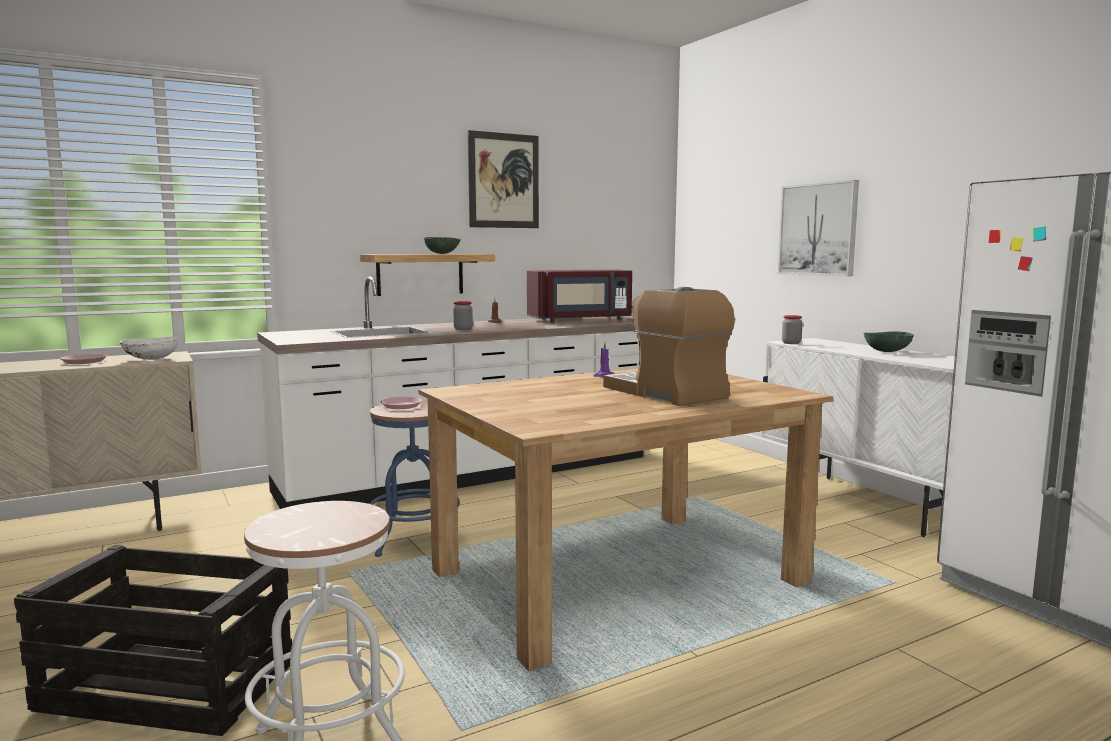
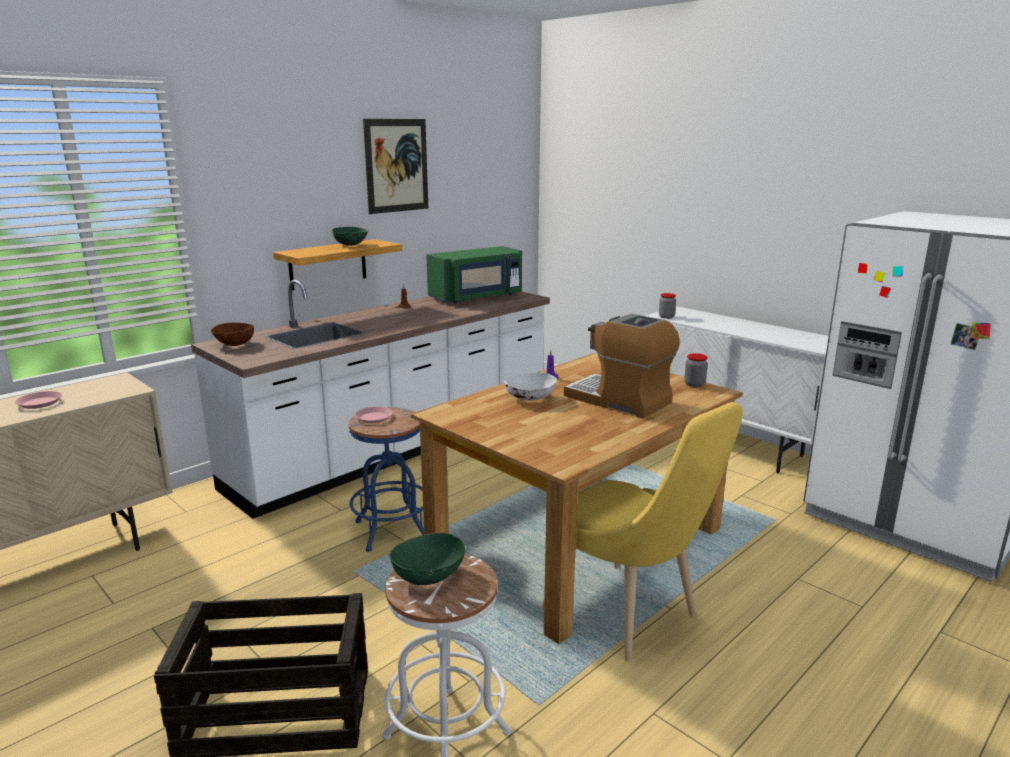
camera: 15 degrees left, 10 degrees up
white bowl [120,336,178,360] -> white bowl moved to [504,372,557,401]
jar [453,301,473,330] -> jar moved to [684,353,708,387]
red microwave [527,270,632,322] -> green microwave [426,246,522,303]
picture [778,180,859,276] -> none
green bowl [864,331,914,352] -> green bowl moved to [390,533,466,585]
none -> brown bowl [211,322,254,346]
none -> yellow chair [541,402,743,662]

